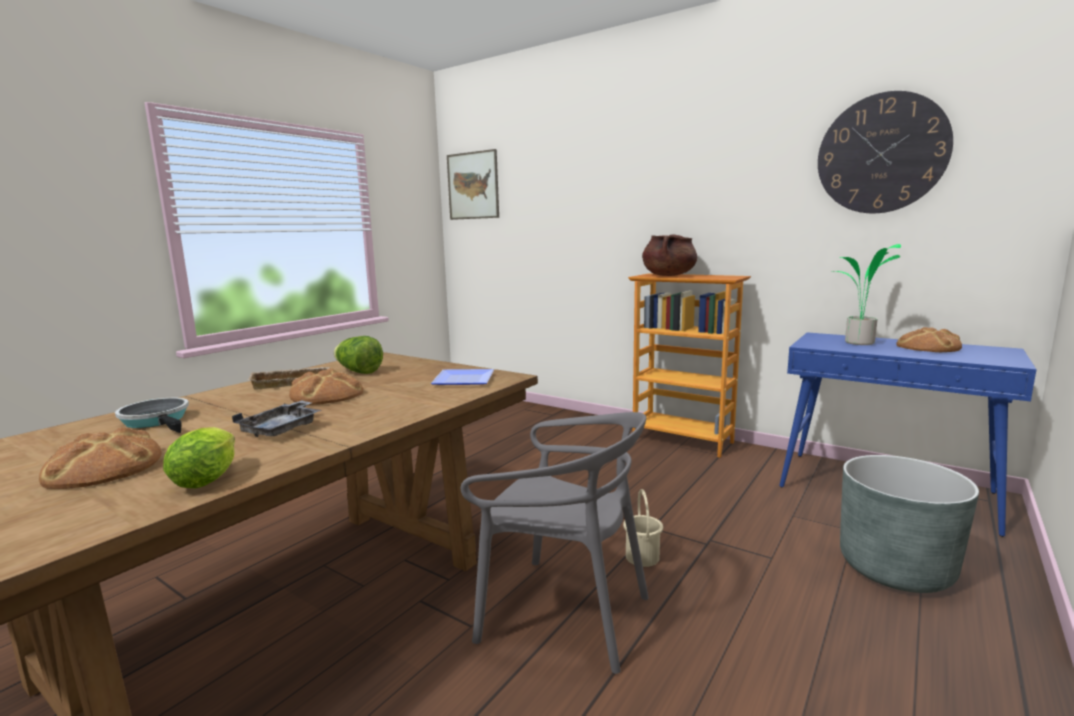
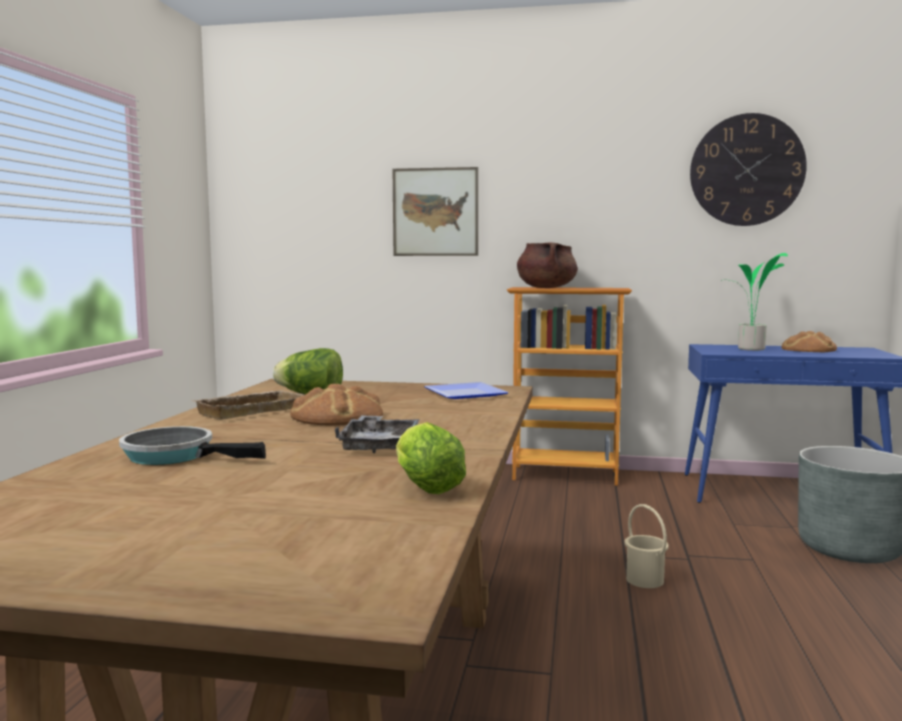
camera: 25 degrees left, 5 degrees down
bread [39,427,162,489] -> none
picture [447,149,499,220] -> picture moved to [393,167,478,256]
grey chair [461,412,649,674] -> none

